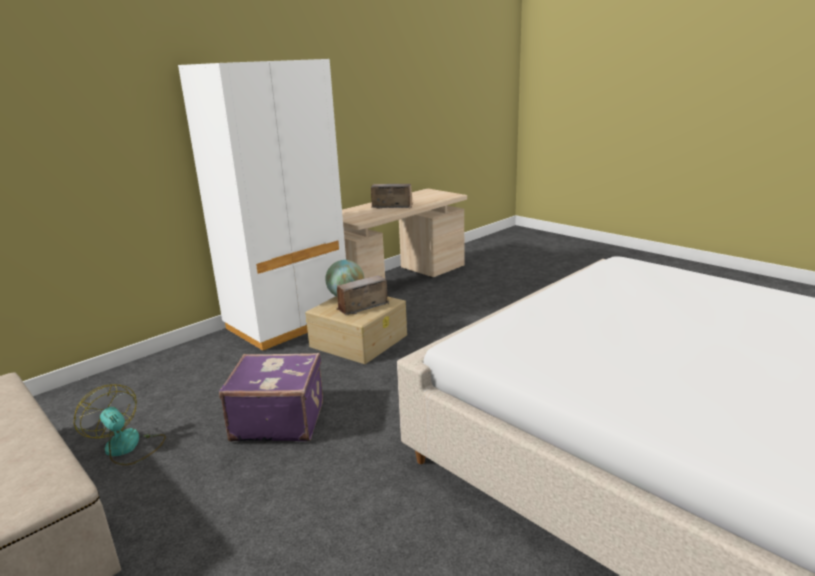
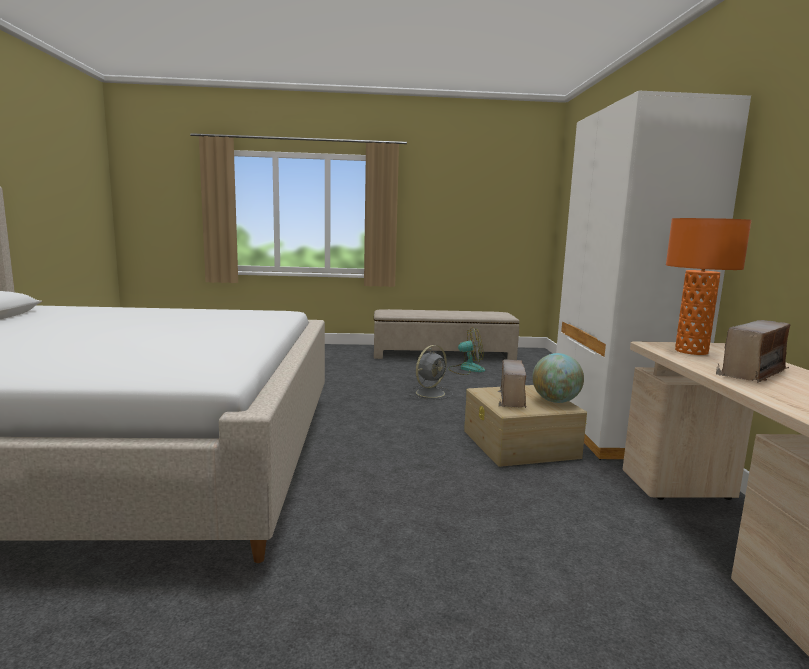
camera: 130 degrees right, 10 degrees down
purple suitcase [219,353,323,442] -> grey fan [409,345,452,400]
none -> orange table lamp [666,218,751,355]

